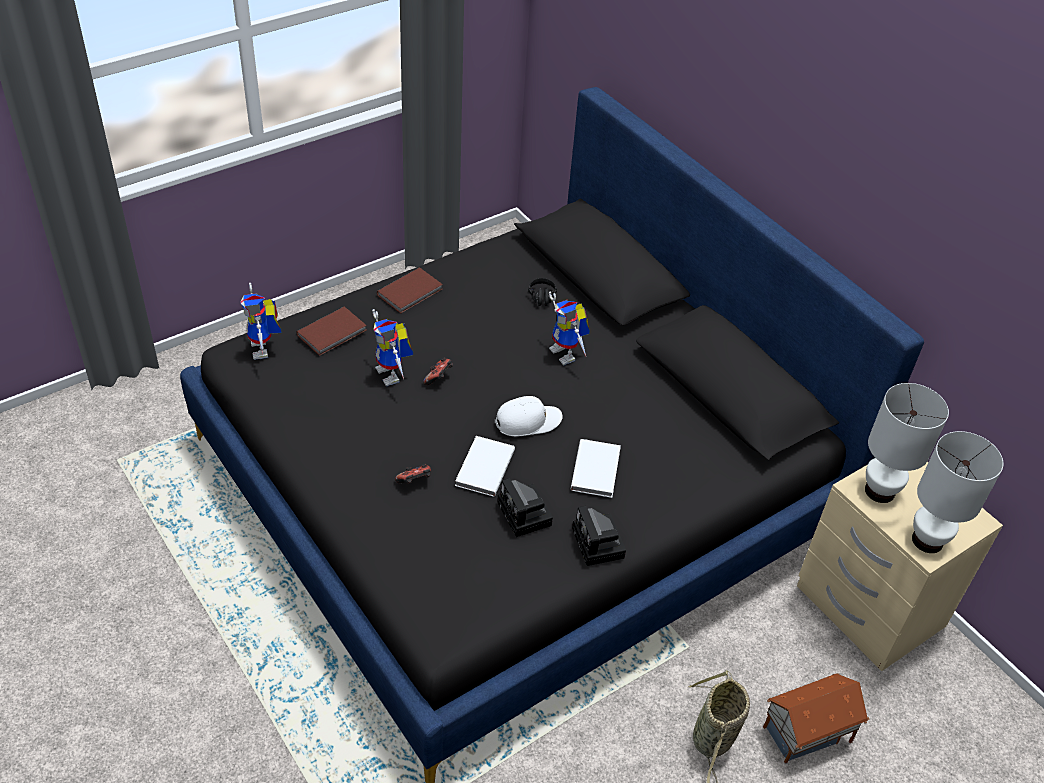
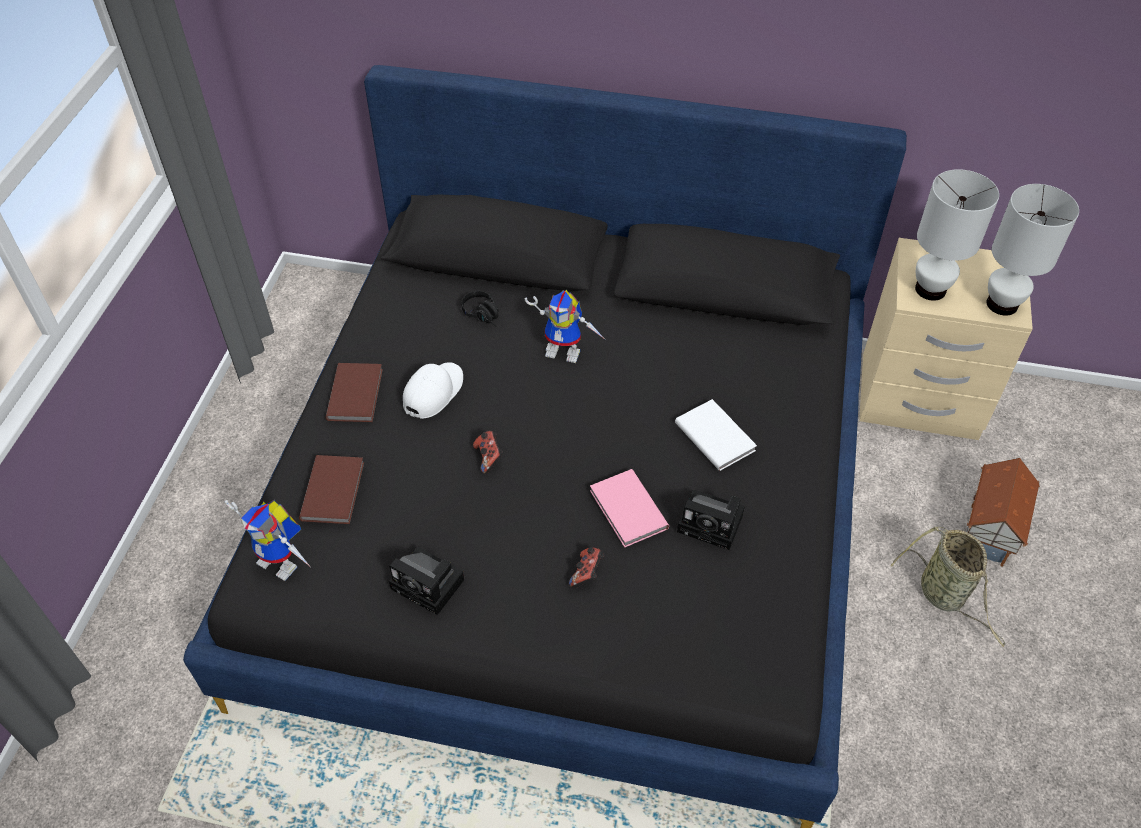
camera: 40 degrees left, 5 degrees up
toy robot [372,309,413,386] -> none
white book [455,436,515,497] -> pink book [590,469,669,548]
white cap [495,396,563,437] -> white cap moved to [403,362,463,419]
camera [572,506,626,566] -> camera moved to [389,547,465,615]

